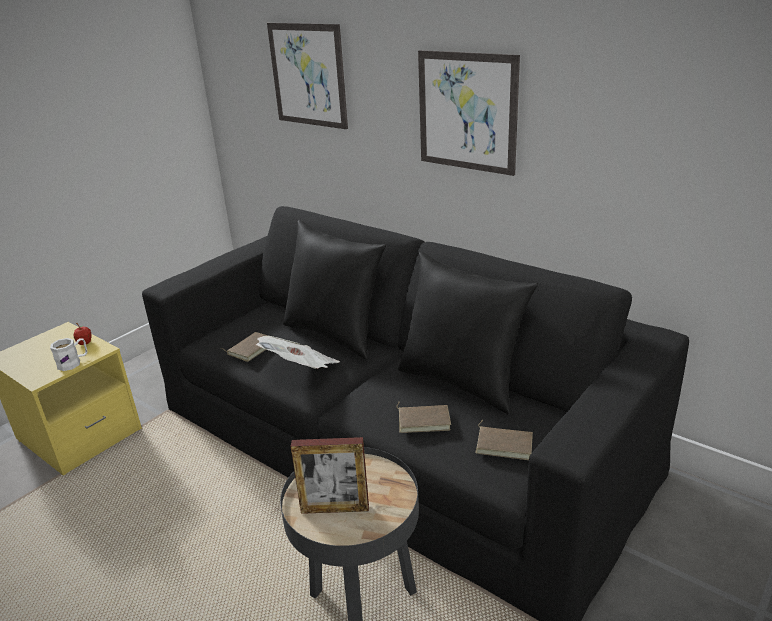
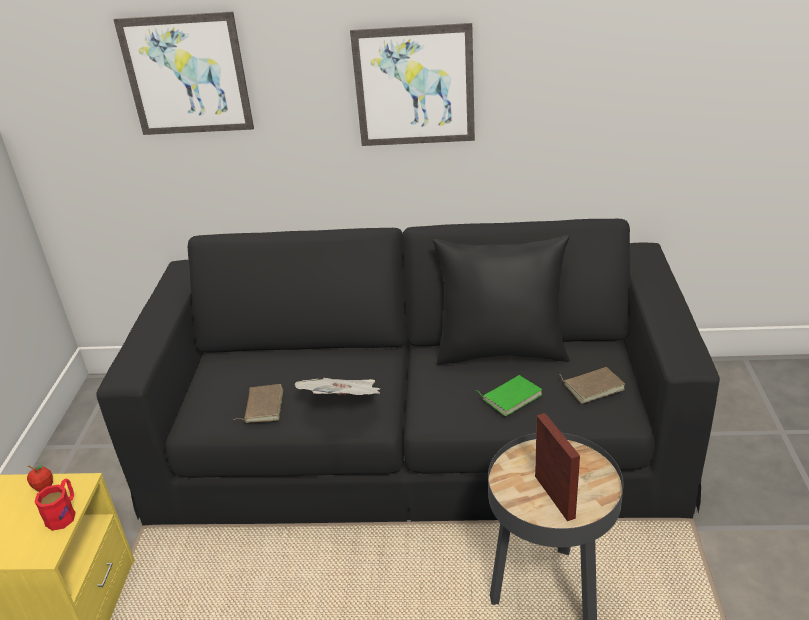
camera: 35 degrees left, 5 degrees up
white mug [50,338,88,371] -> red mug [34,479,76,531]
black pillow [283,220,386,359] -> none
picture frame [291,437,369,514] -> picture frame turned 75 degrees counterclockwise [535,413,580,521]
brown book [397,401,451,433] -> green book [476,375,542,416]

